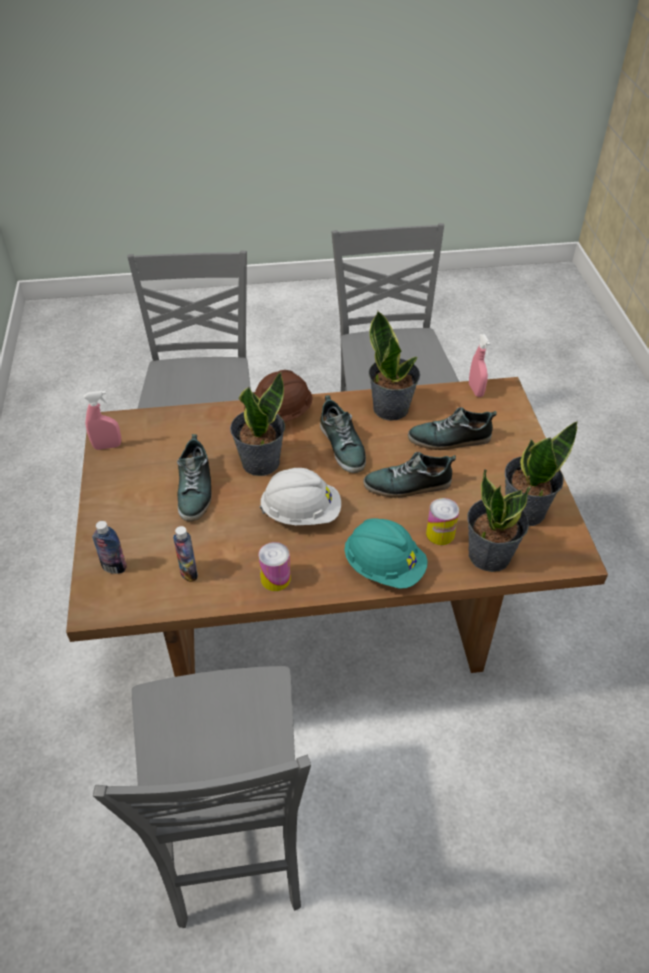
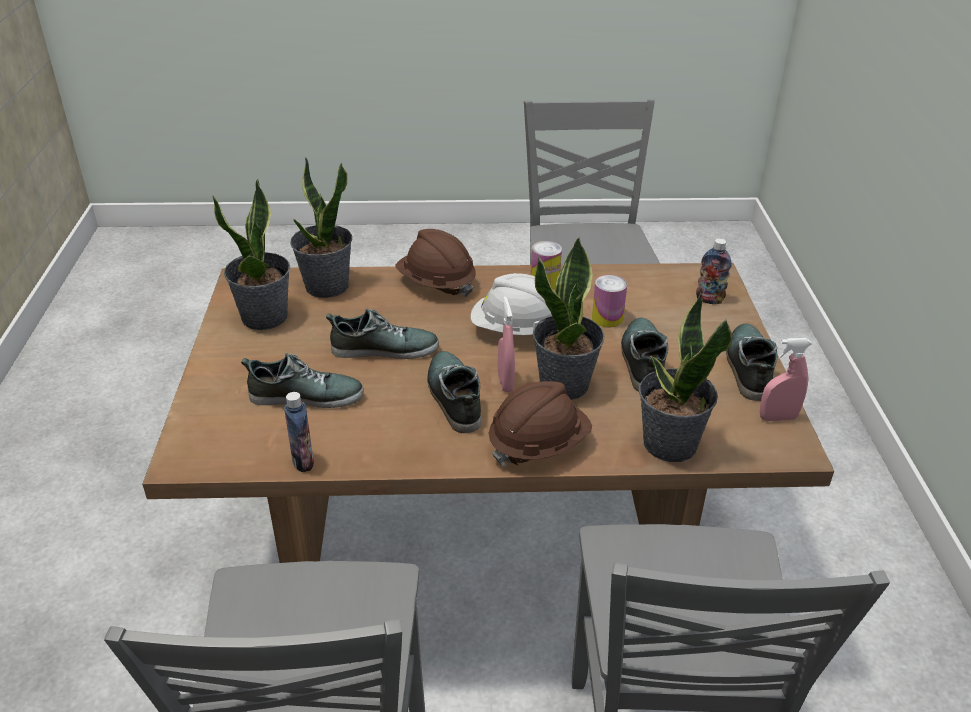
camera: 175 degrees left, 10 degrees down
bottle [173,526,198,582] -> bottle moved to [284,392,314,472]
turquoise hard hat [344,518,428,589] -> brown hard hat [396,229,476,297]
potted plant [369,311,420,421] -> potted plant moved to [639,293,733,462]
can [426,498,459,545] -> can moved to [592,275,627,327]
pink spray bottle [469,334,491,397] -> pink spray bottle moved to [498,296,515,392]
none -> shoe [726,324,777,401]

